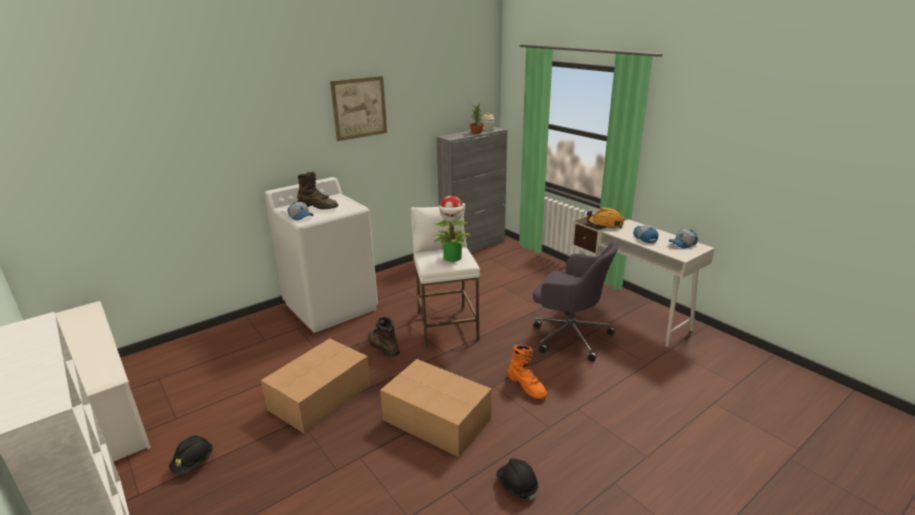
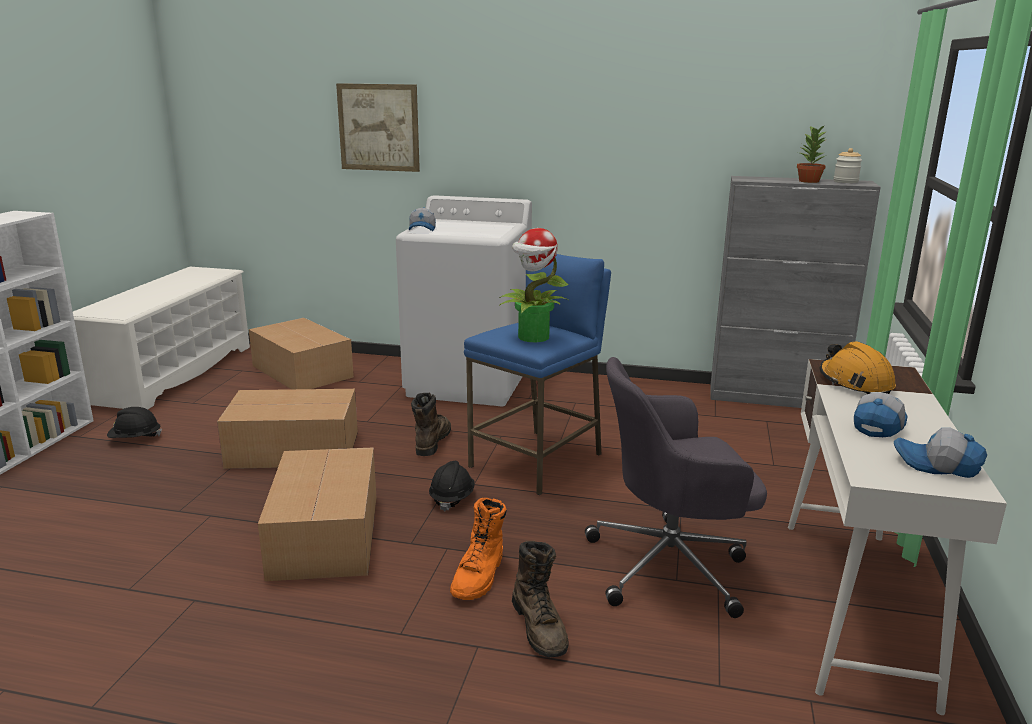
camera: 50 degrees right, 5 degrees down
brown boot [297,171,338,209] -> brown boot moved to [512,541,569,658]
picture [330,76,387,141] -> picture moved to [336,83,420,172]
white stool [411,203,480,347] -> blue stool [464,254,611,495]
black hard hat [496,458,538,500] -> black hard hat moved to [429,461,475,511]
grey office chair [533,242,618,361] -> grey office chair turned 90 degrees clockwise [585,357,767,618]
none -> cardboard box [249,318,354,389]

